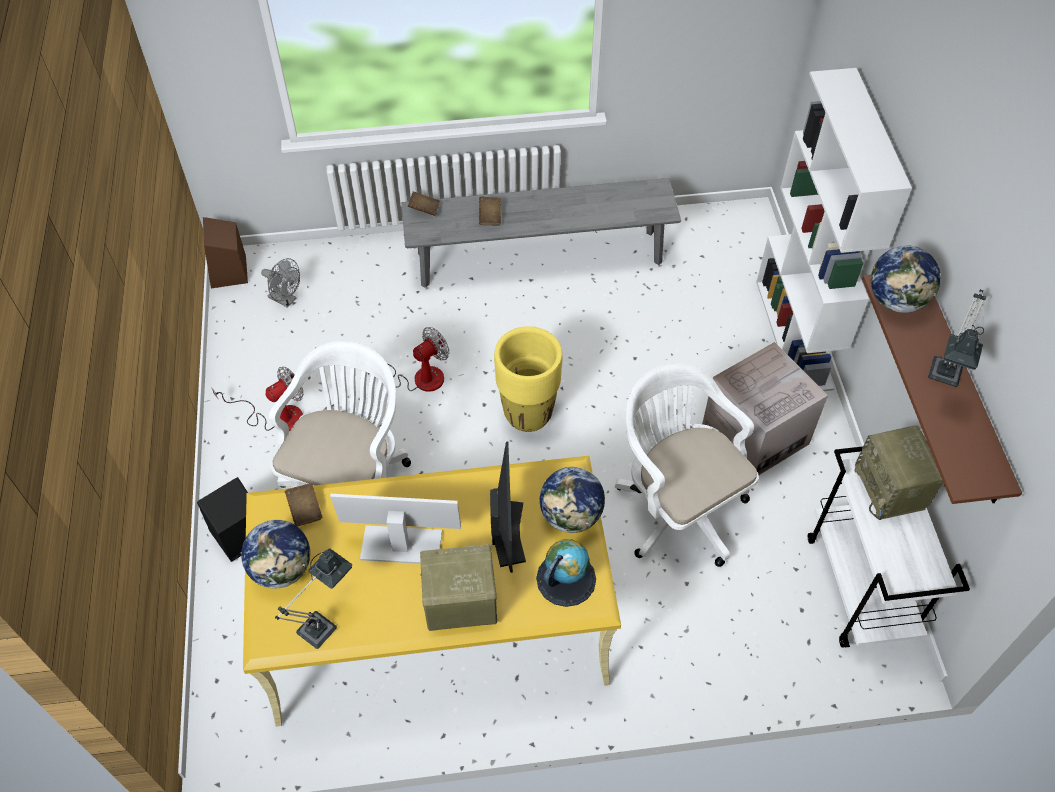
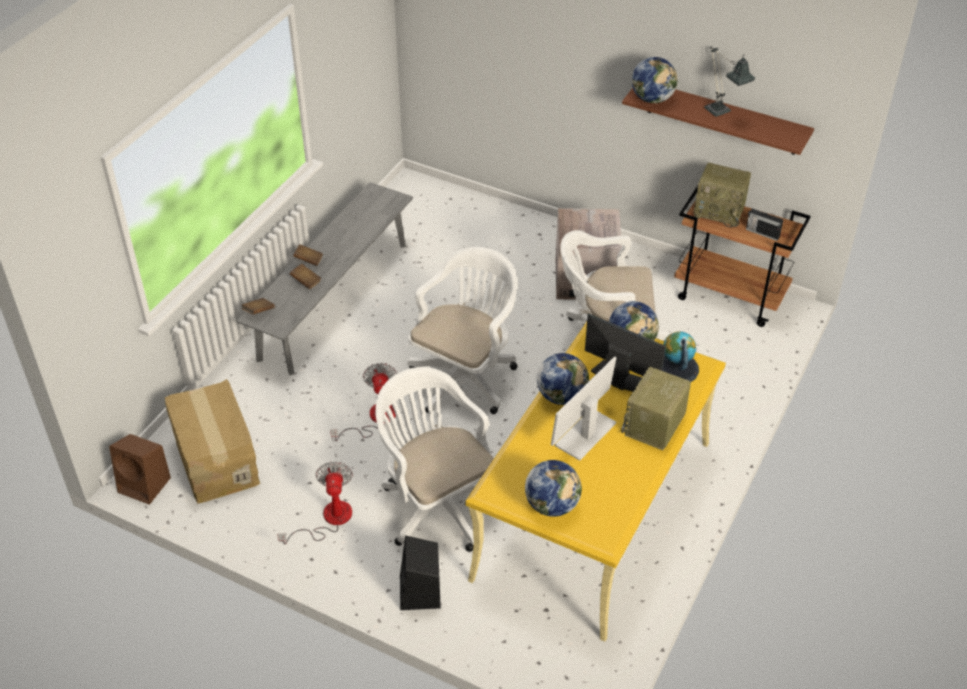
camera: 55 degrees left, 10 degrees down
grey fan [261,258,300,308] -> cardboard box [165,379,260,504]
table lamp [275,548,352,649] -> none
brown book [285,483,322,526] -> brown book moved to [293,244,323,266]
yellow planter [494,326,562,432] -> white office chair [407,247,517,414]
white bookcase [756,68,912,391] -> none
white cart [808,446,970,648] -> brown cart [674,186,811,327]
none -> globe [537,353,589,405]
none -> radio [746,209,783,241]

